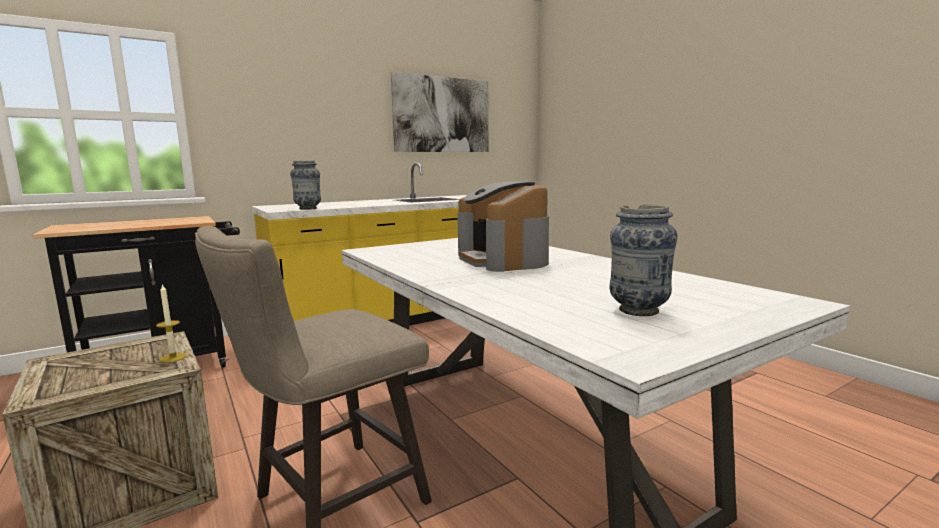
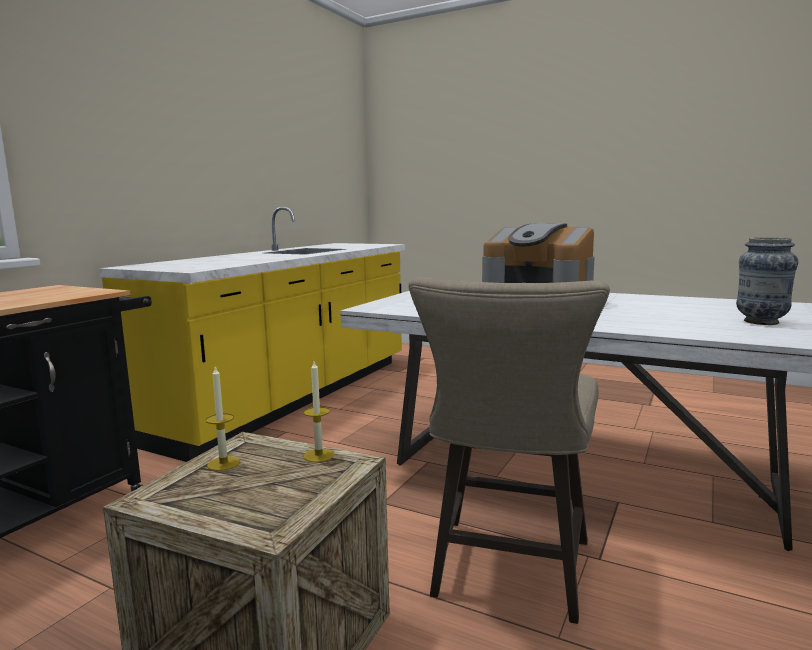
camera: 30 degrees left, 0 degrees up
vase [290,161,321,210] -> none
picture [391,72,489,152] -> none
none -> candle [206,366,240,471]

